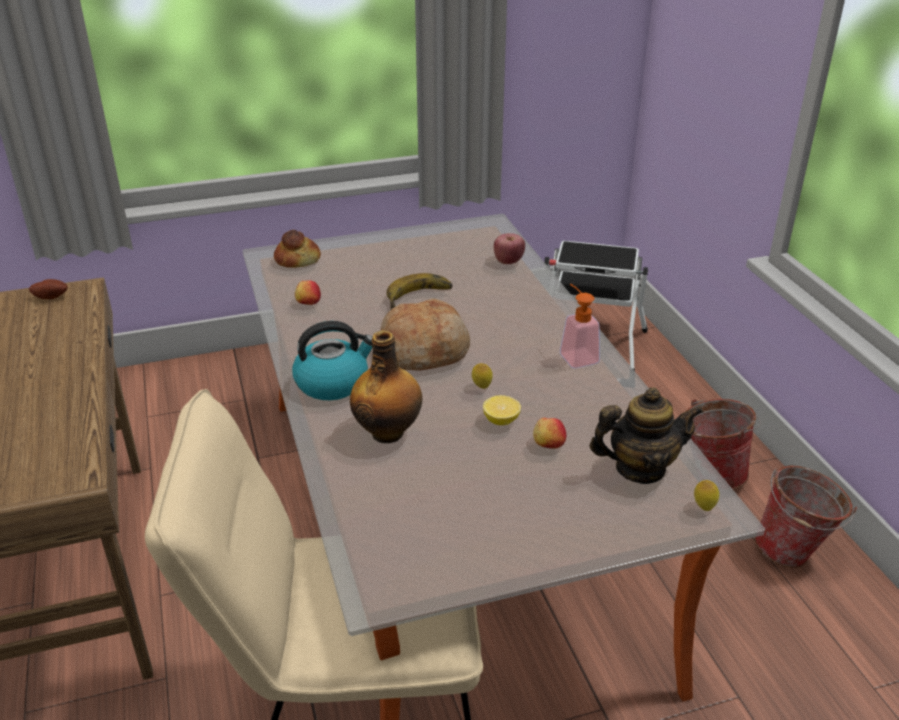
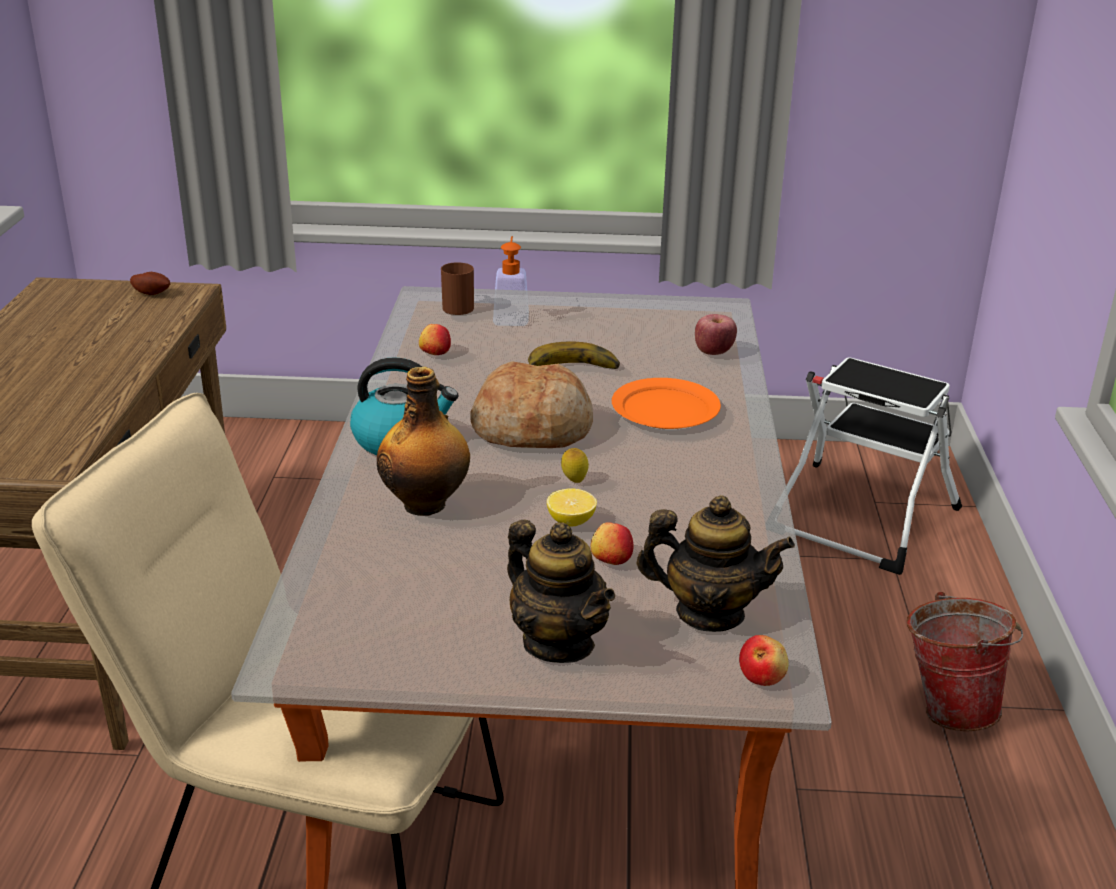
camera: 20 degrees right, 5 degrees down
bread [274,230,321,268] -> brown mug [441,262,474,315]
soap dispenser [560,284,600,368] -> soap dispenser moved to [493,236,529,326]
lemon [694,480,719,511] -> apple [739,635,789,686]
bucket [754,465,857,568] -> none
none -> teapot [507,520,615,663]
none -> orange plate [612,378,721,429]

